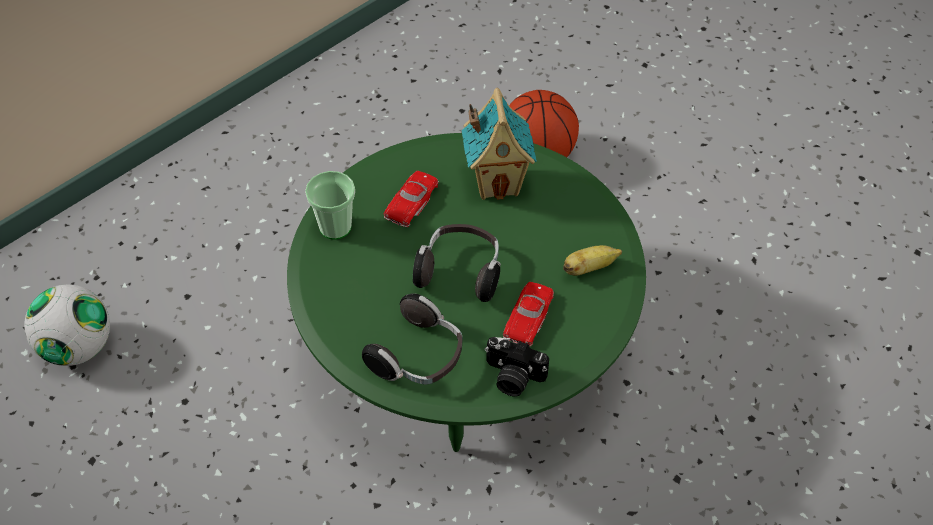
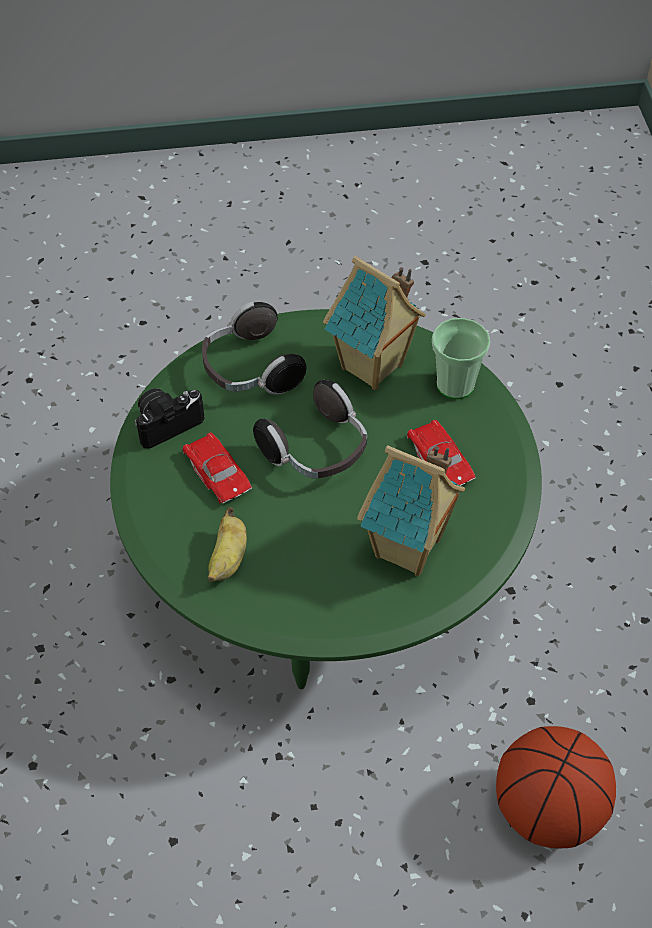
camera: 125 degrees right, 0 degrees up
football [24,285,110,366] -> none
none -> toy house [323,256,426,390]

